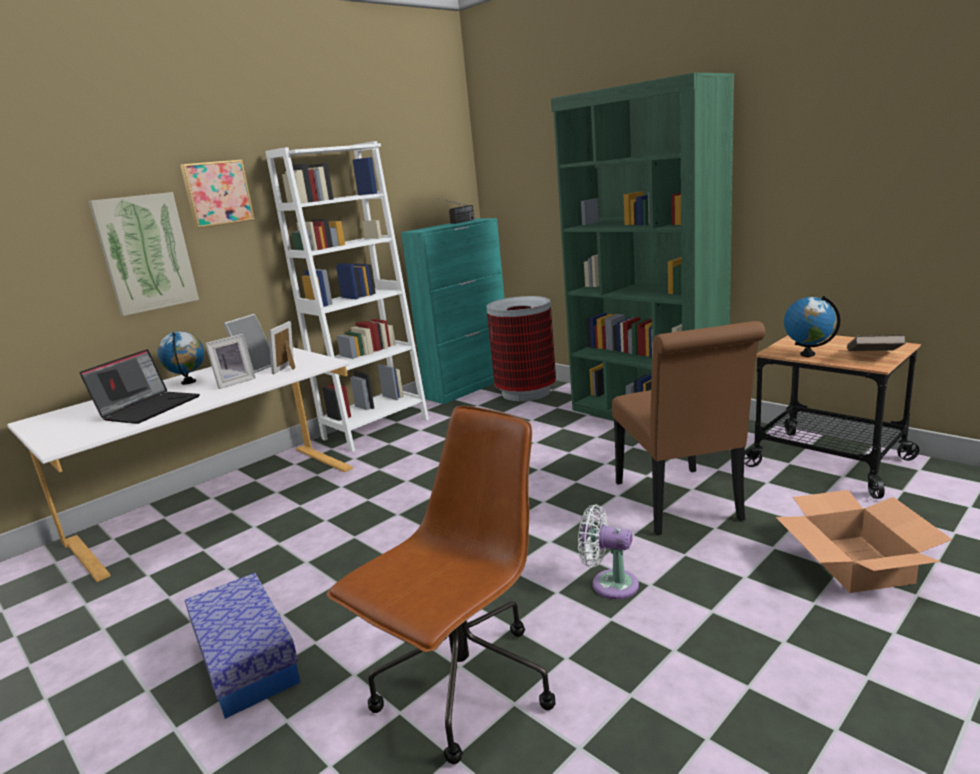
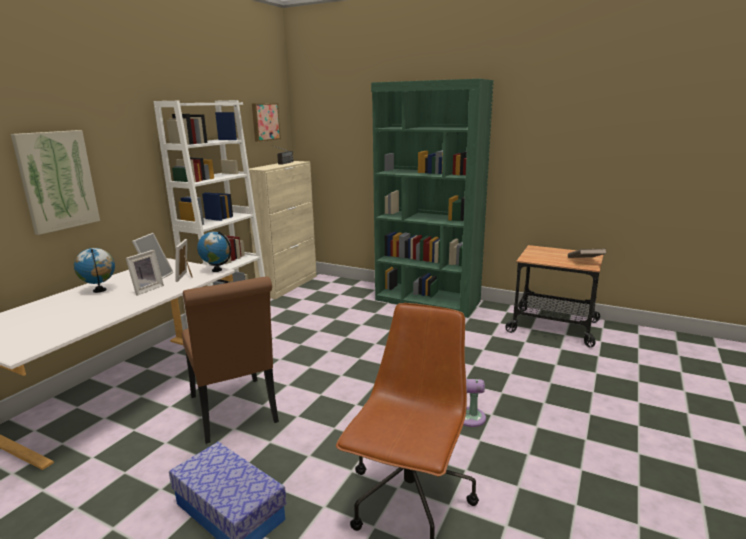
camera: 20 degrees left, 0 degrees up
laptop [80,349,200,424] -> none
picture [180,159,255,228] -> picture moved to [252,103,281,142]
turquoise cabinet [401,218,505,404] -> beige cabinet [248,161,317,299]
trash can [486,296,556,401] -> none
brown chair [612,321,766,535] -> brown chair moved to [182,277,279,444]
cardboard box [776,490,953,593] -> none
globe [784,296,840,357] -> globe moved to [197,231,231,272]

